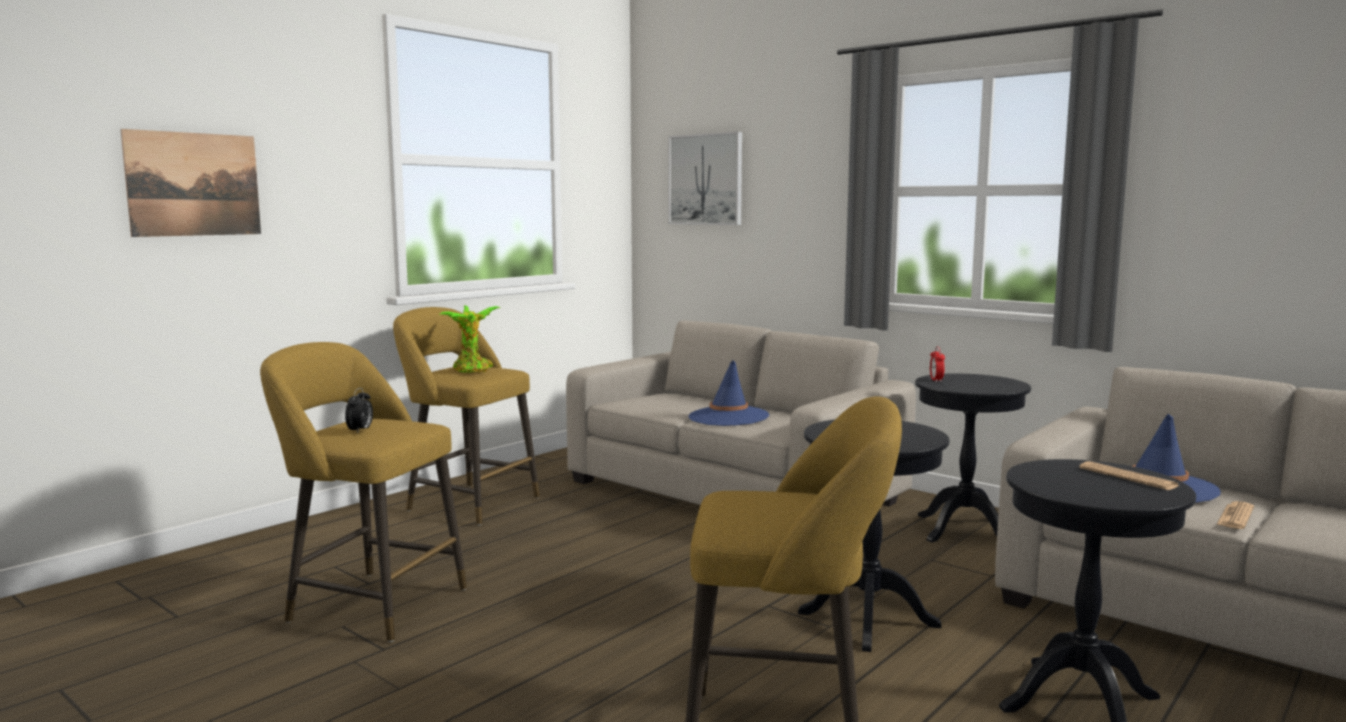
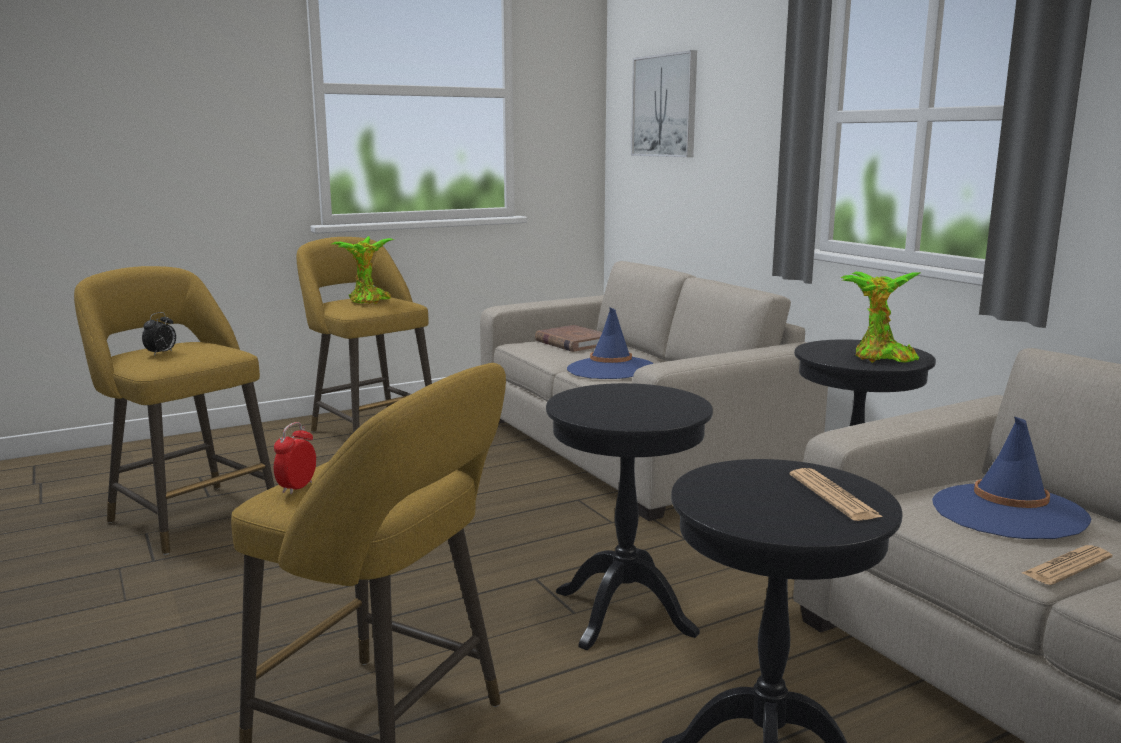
camera: 20 degrees right, 5 degrees up
picture [121,129,261,237] -> none
alarm clock [930,347,945,382] -> alarm clock moved to [274,422,316,494]
none -> brown book [535,325,602,352]
none -> potted plant [841,272,920,363]

